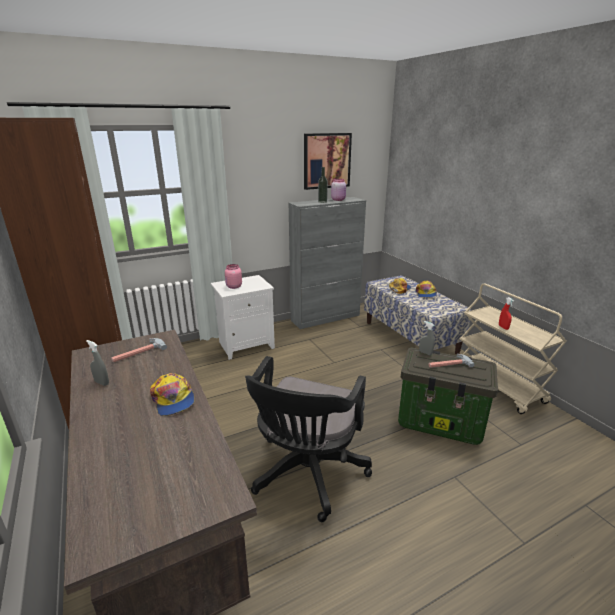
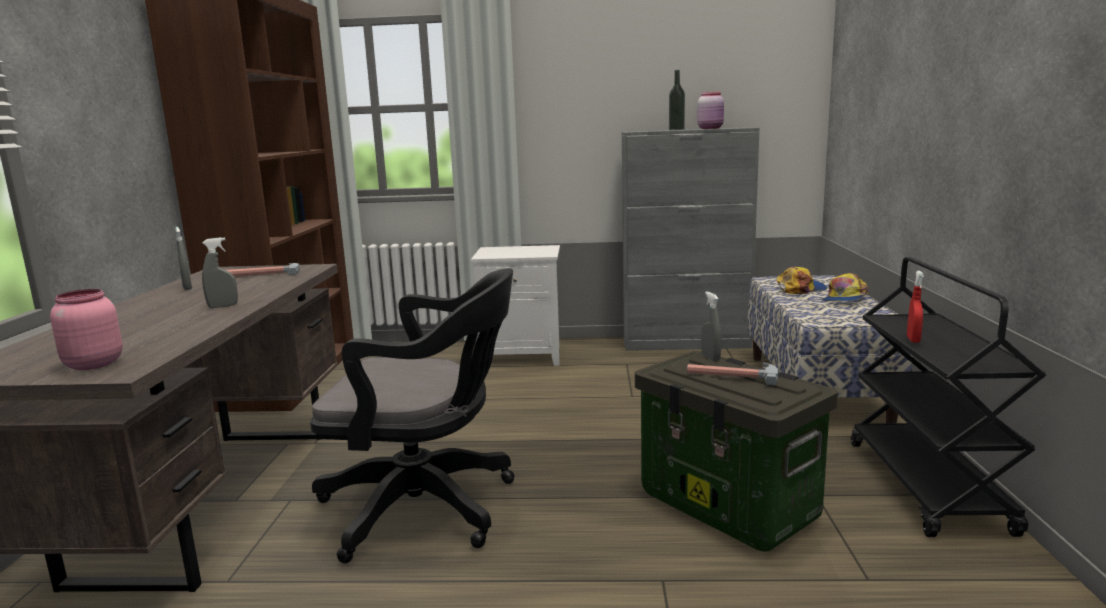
camera: 30 degrees right, 10 degrees down
cap [150,373,194,416] -> grey spray bottle [202,237,238,308]
pink jar [225,264,242,289] -> pink jar moved to [50,289,123,370]
black office chair [245,356,372,522] -> black office chair turned 135 degrees counterclockwise [310,268,515,563]
picture [304,133,352,190] -> none
beige cart [460,283,567,414] -> black cart [851,257,1046,537]

